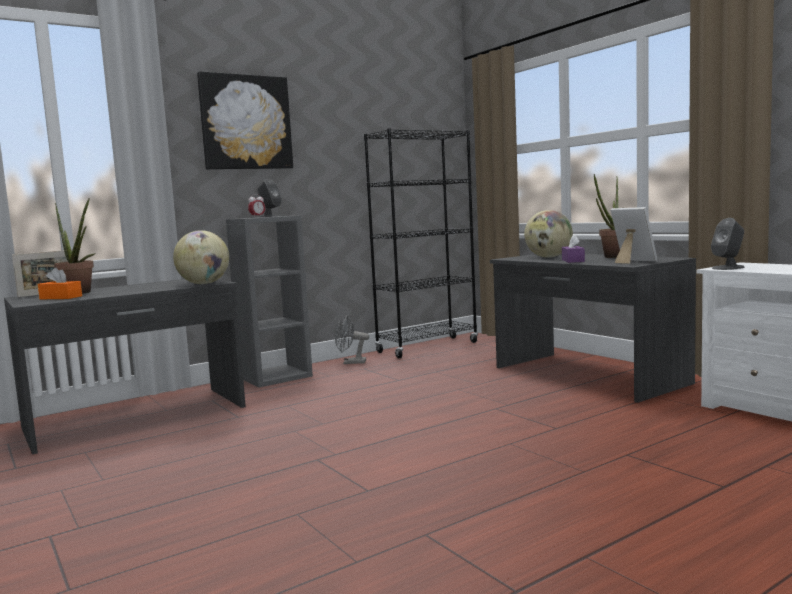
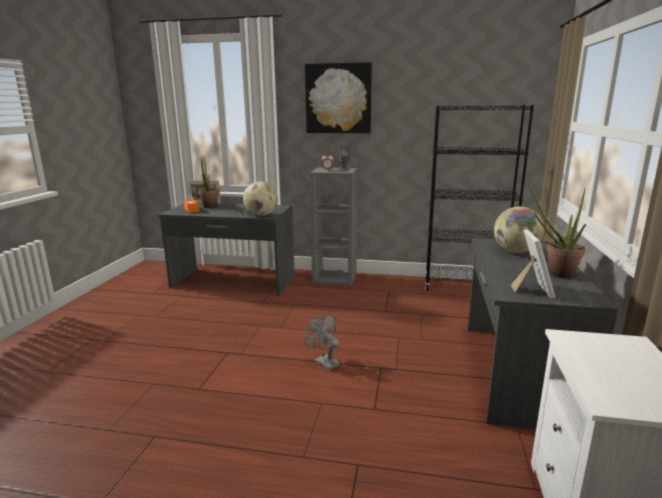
camera: 45 degrees right, 10 degrees up
grey fan [335,315,369,364] -> grey fan moved to [304,313,340,370]
purple tissue box [562,234,585,263] -> none
grey speaker [711,218,745,270] -> none

